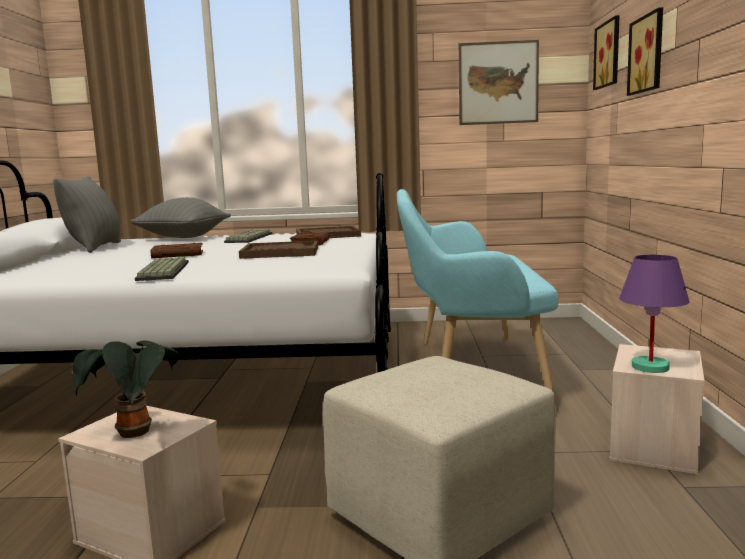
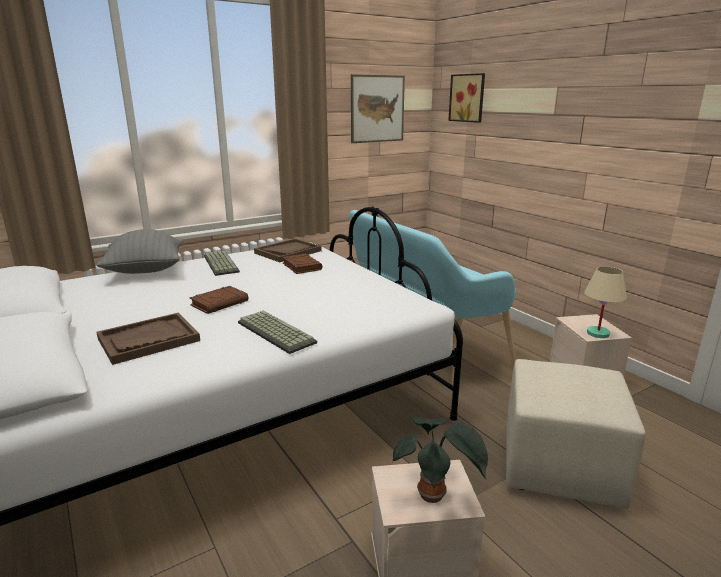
camera: 35 degrees left, 10 degrees up
grey pillow [53,176,121,253] -> none
brown tray [239,241,318,259] -> brown tray moved to [96,313,200,365]
purple table lamp [619,255,690,373] -> beige table lamp [584,266,627,338]
picture [627,7,663,96] -> none

